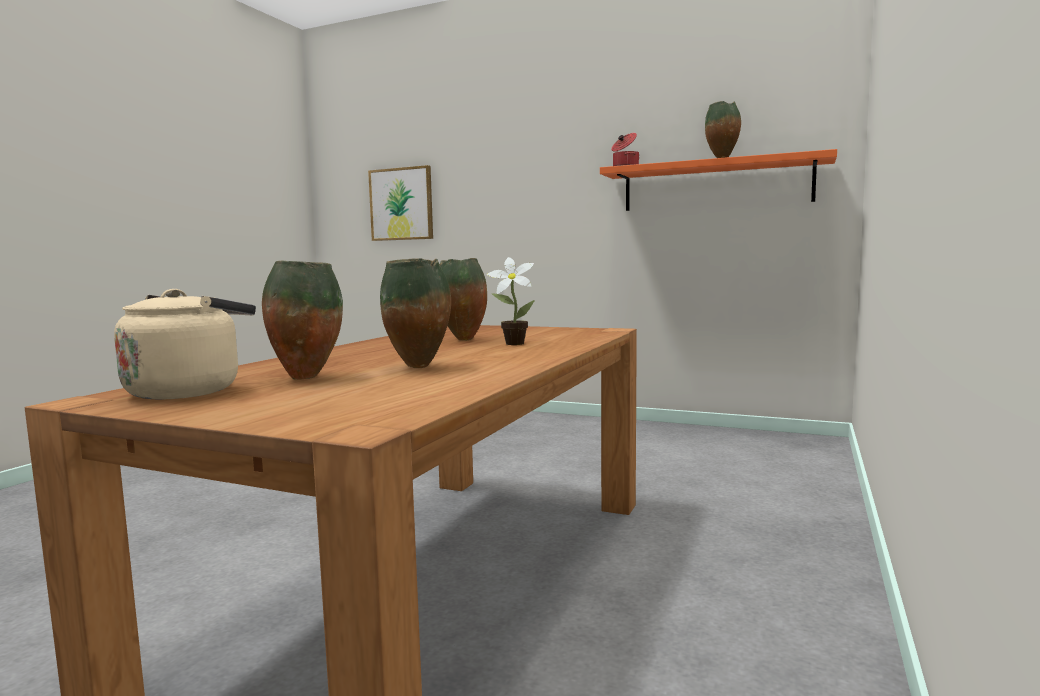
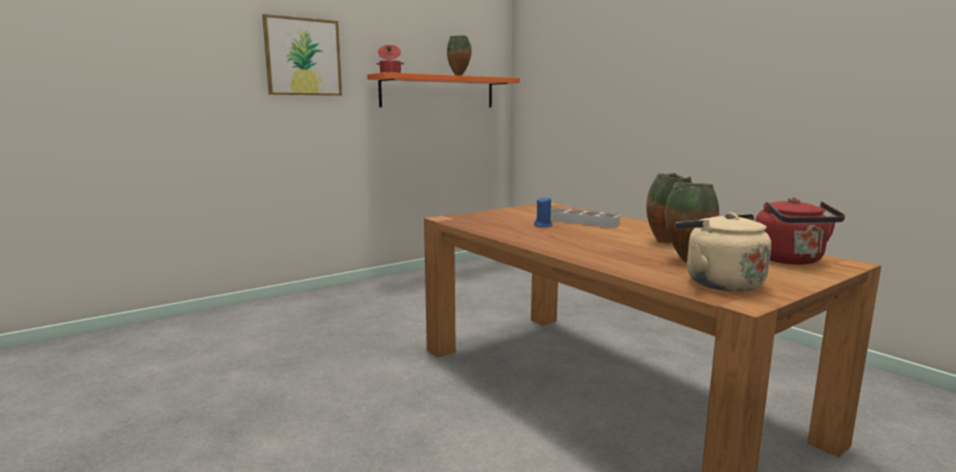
camera: 60 degrees left, 5 degrees up
picture [368,165,433,241] -> picture moved to [262,14,342,96]
vase [440,258,487,341] -> blue candle [534,196,553,227]
potted plant [487,257,535,345] -> grey tray [551,208,620,227]
none -> red kettle [755,197,845,265]

